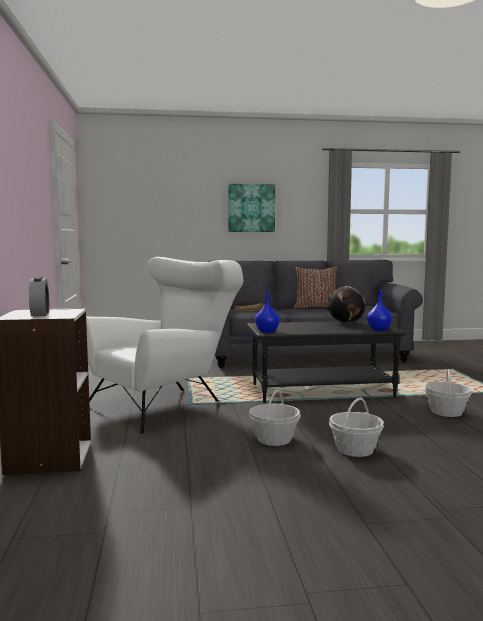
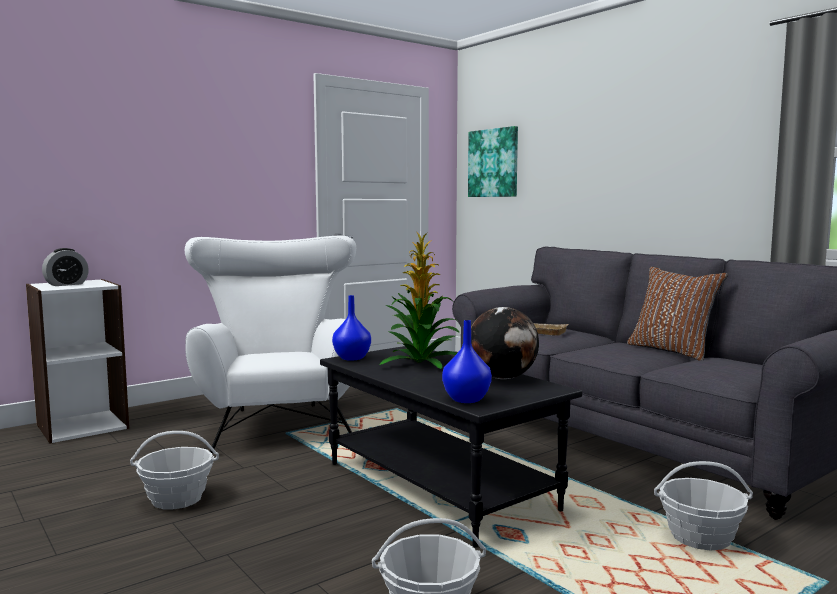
camera: 60 degrees right, 0 degrees up
white armchair [86,257,243,434] -> white armchair turned 120 degrees counterclockwise [185,236,356,454]
picture [228,184,275,232] -> picture moved to [468,126,518,197]
basket [329,398,384,457] -> basket moved to [654,461,753,550]
none -> potted plant [380,233,460,369]

